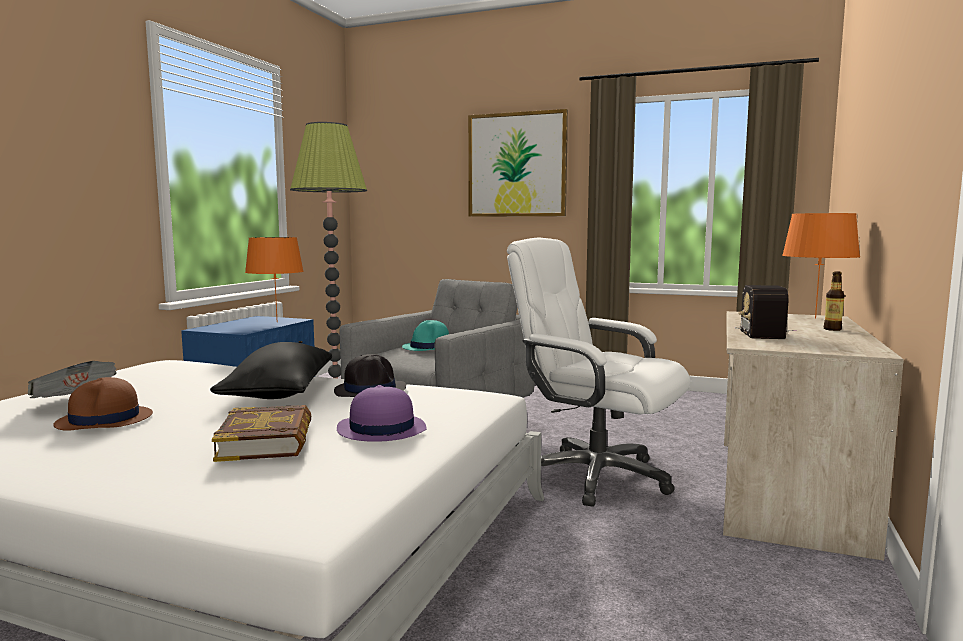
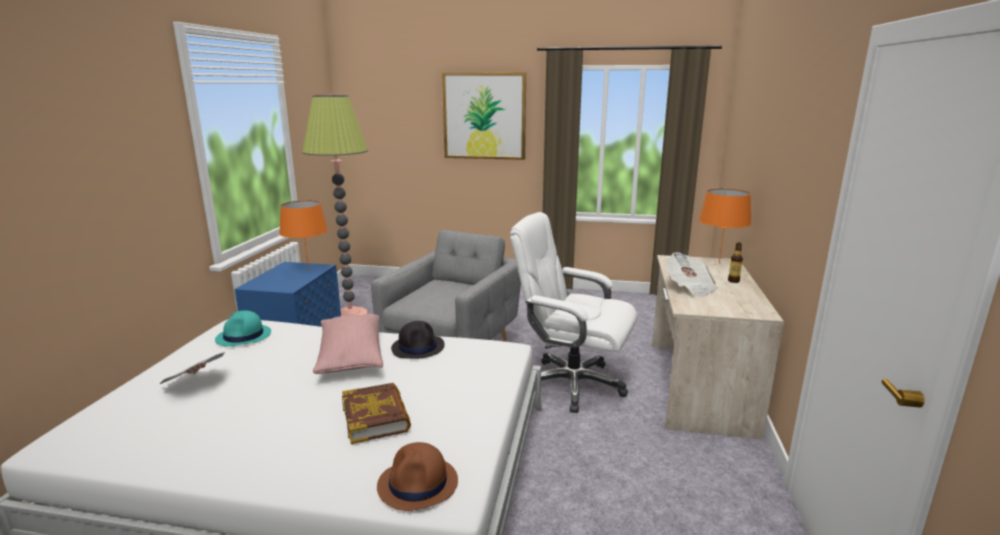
camera: 10 degrees left, 10 degrees up
brown hat [53,377,153,431] -> brown hat moved to [377,442,458,511]
black pillow [210,342,332,399] -> pink pillow [313,314,383,374]
purple hat [337,385,427,442] -> none
turquoise hat [402,320,449,351] -> turquoise hat moved to [215,311,271,347]
radio [735,285,797,339] -> newspaper [665,252,718,298]

